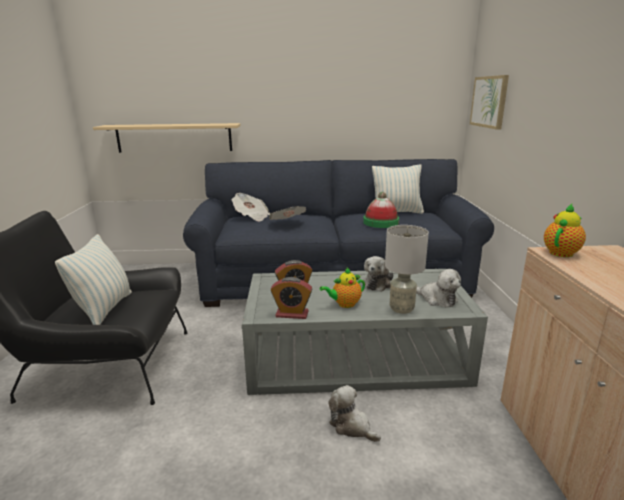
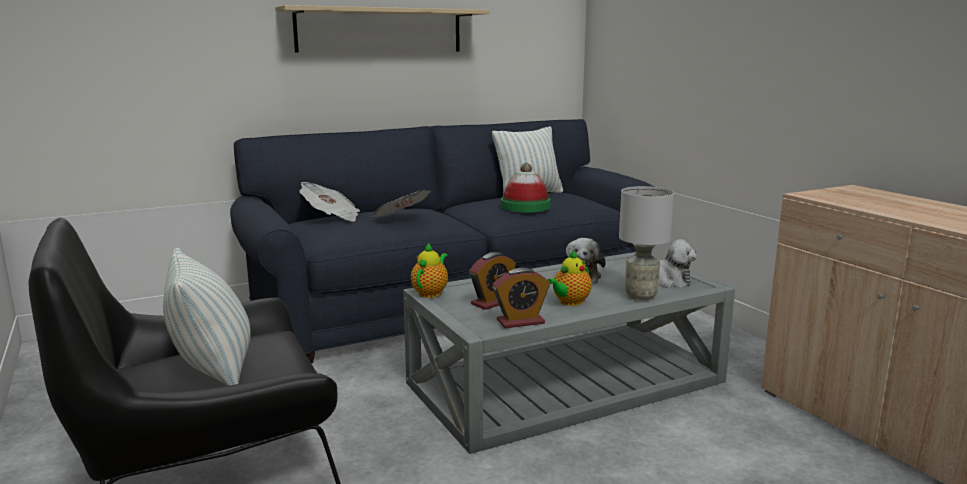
camera: 25 degrees left, 5 degrees down
beige shelf [93,123,241,153] -> beige shelf moved to [275,5,489,53]
plush toy [328,385,381,442] -> none
picture [470,75,509,130] -> none
teapot [544,204,586,257] -> teapot moved to [411,242,448,298]

